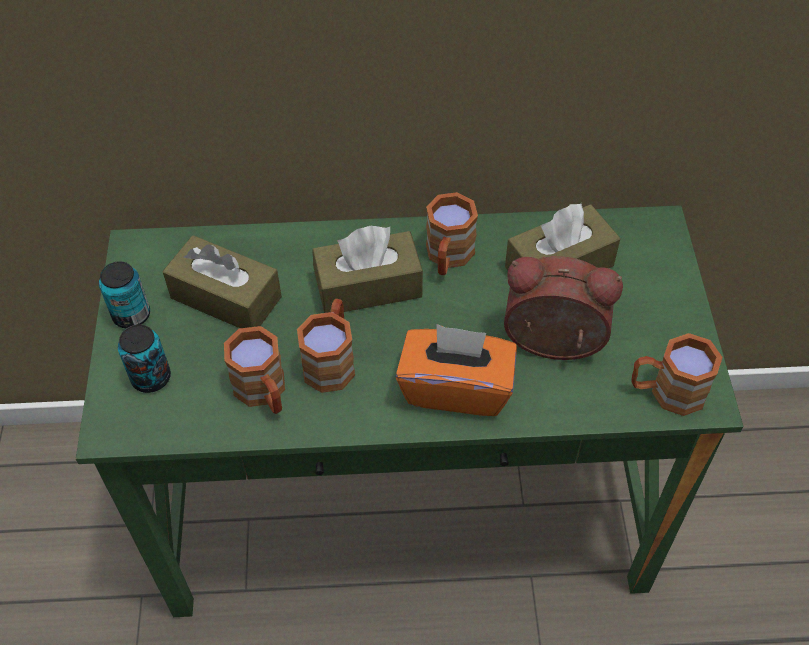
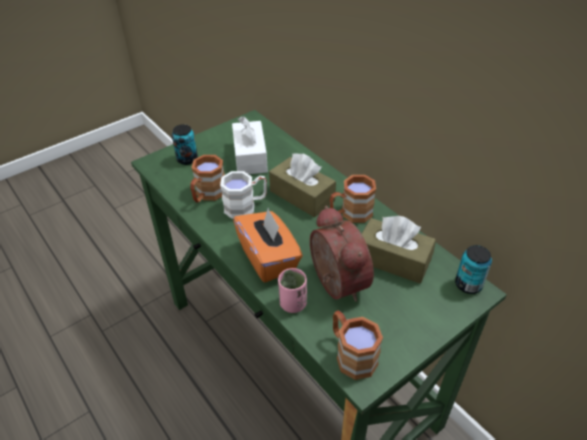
camera: 55 degrees right, 10 degrees down
can [99,261,150,328] -> can moved to [455,245,492,294]
brown tissue box [163,235,282,328] -> white tissue box [232,116,268,174]
brown mug [297,299,355,393] -> white mug [220,171,267,219]
none -> pink cup [278,268,307,313]

